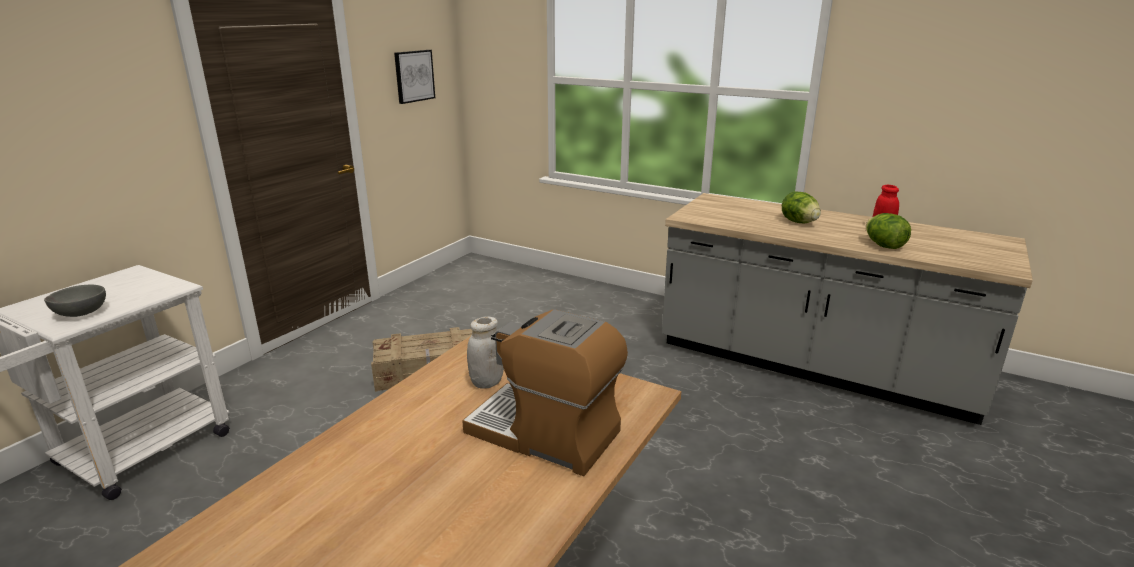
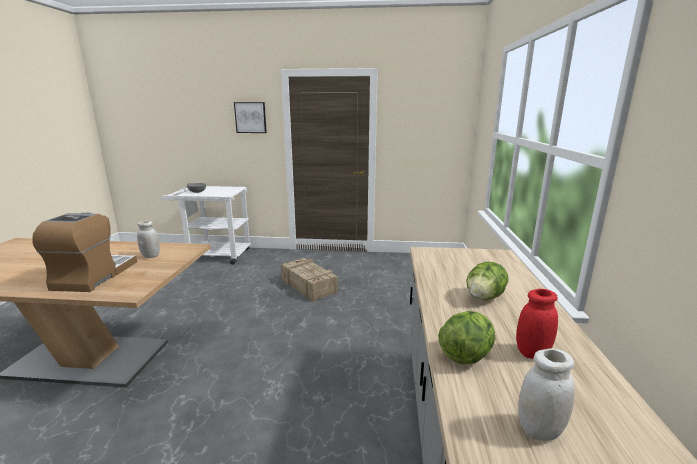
camera: 65 degrees right, 5 degrees down
picture [394,50,435,104] -> picture moved to [234,102,267,133]
none -> white jar [518,348,575,441]

